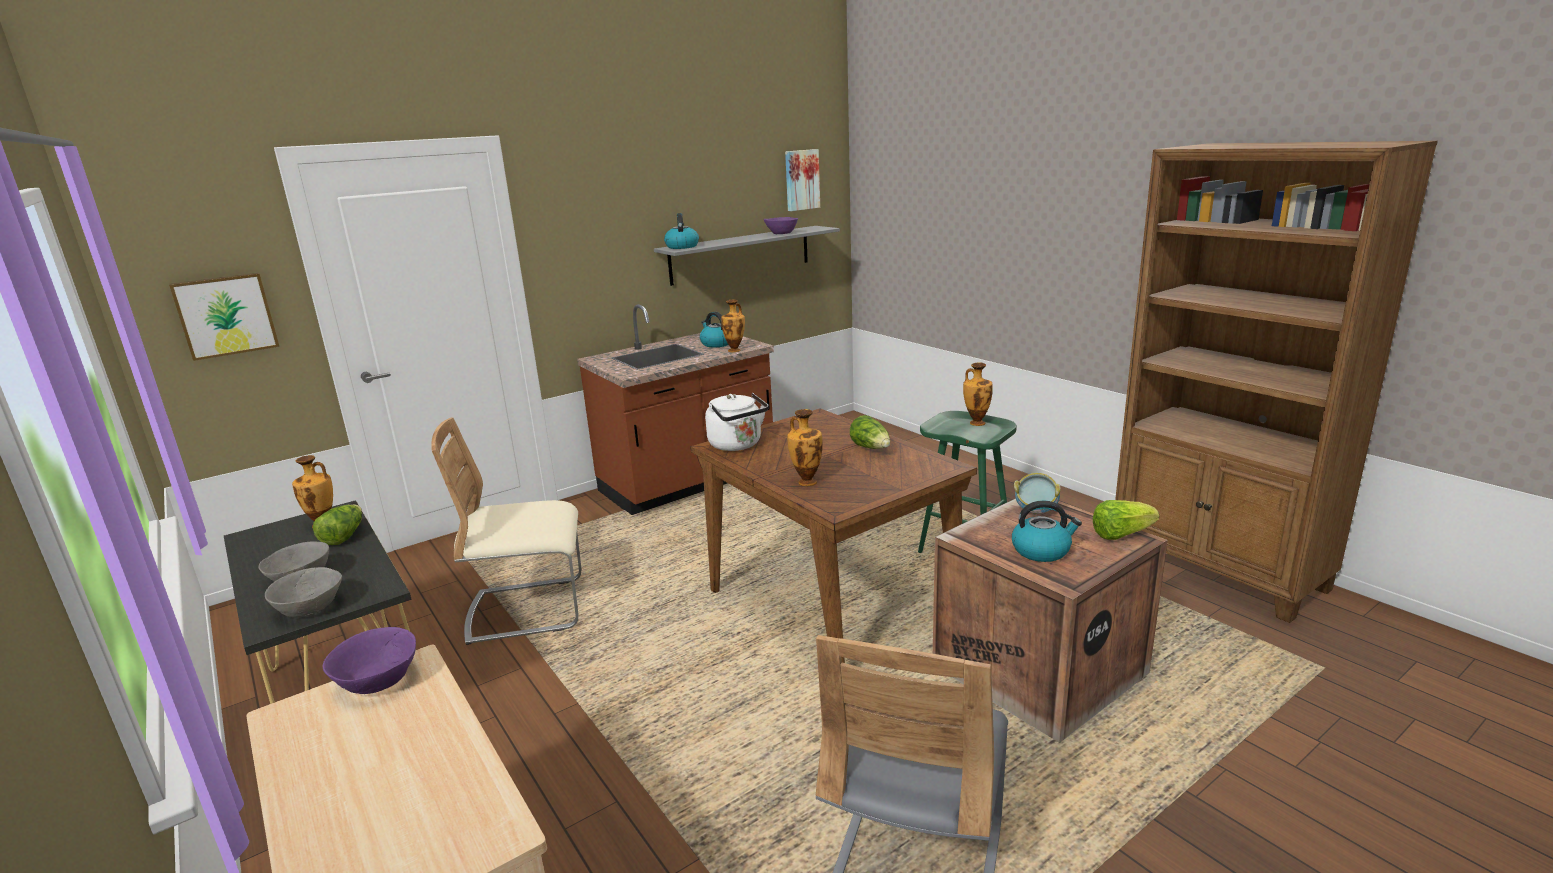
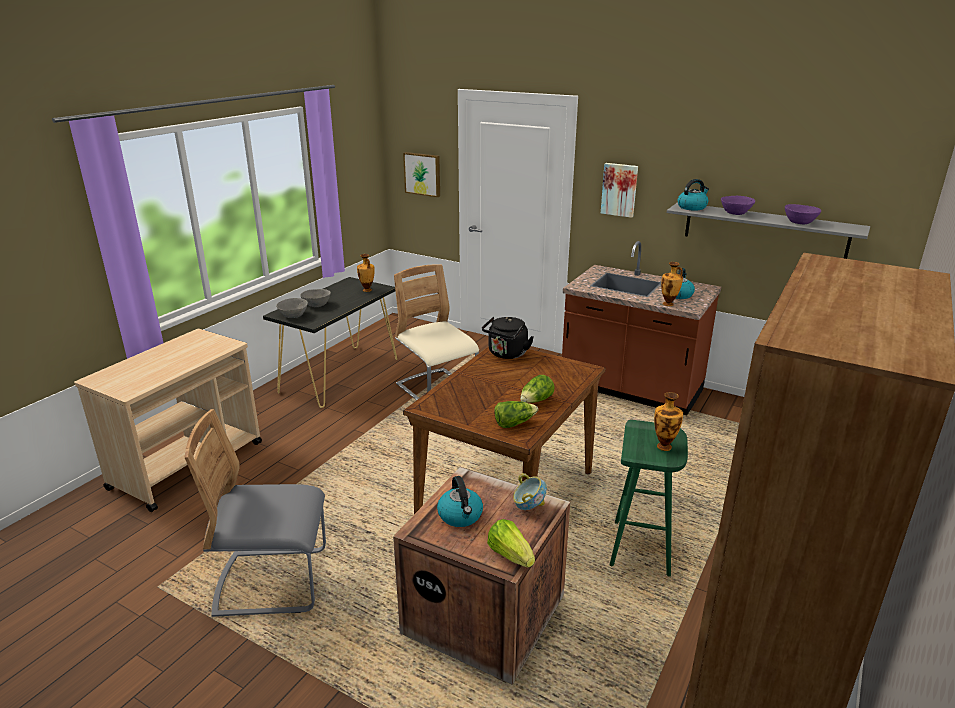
camera: 65 degrees right, 5 degrees up
lettuce [313,504,362,545] -> lettuce moved to [494,401,538,428]
purple bowl [323,627,416,694] -> purple bowl moved to [721,196,755,215]
white kettle [705,393,769,451] -> black kettle [482,317,534,359]
picture [785,149,820,211] -> picture moved to [601,163,638,218]
vase [787,409,823,486] -> none

